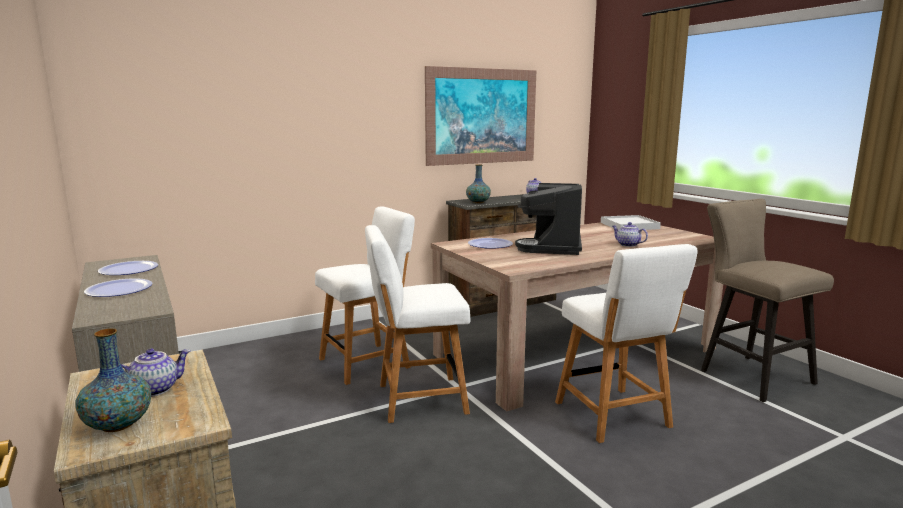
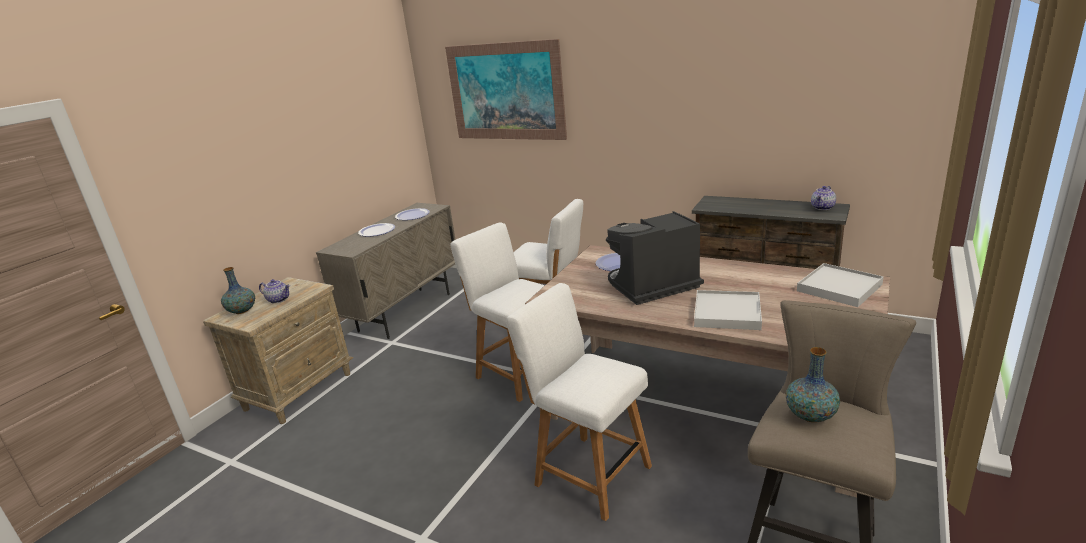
camera: 60 degrees right, 10 degrees up
picture [425,66,536,166] -> picture moved to [445,39,567,140]
vase [466,164,491,203] -> vase moved to [786,347,840,422]
white chair [555,244,697,443] -> white chair turned 90 degrees clockwise [506,283,652,521]
teapot [612,222,648,247] -> white tray [694,290,762,330]

